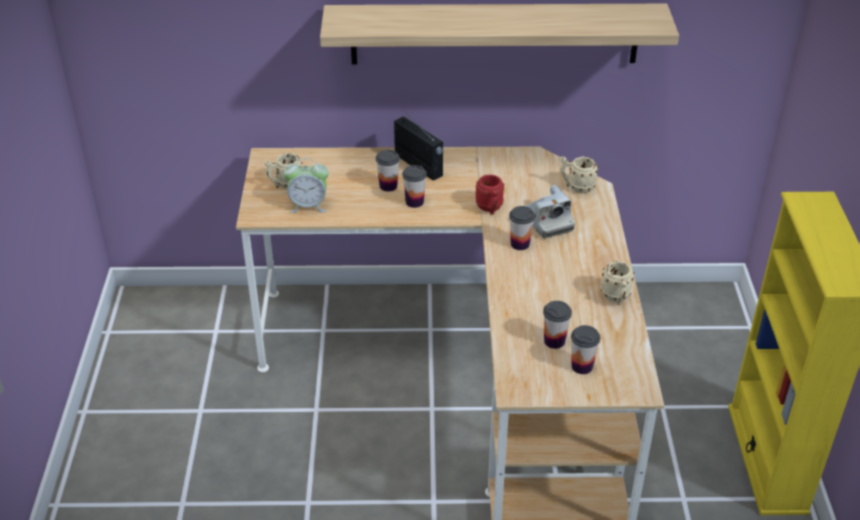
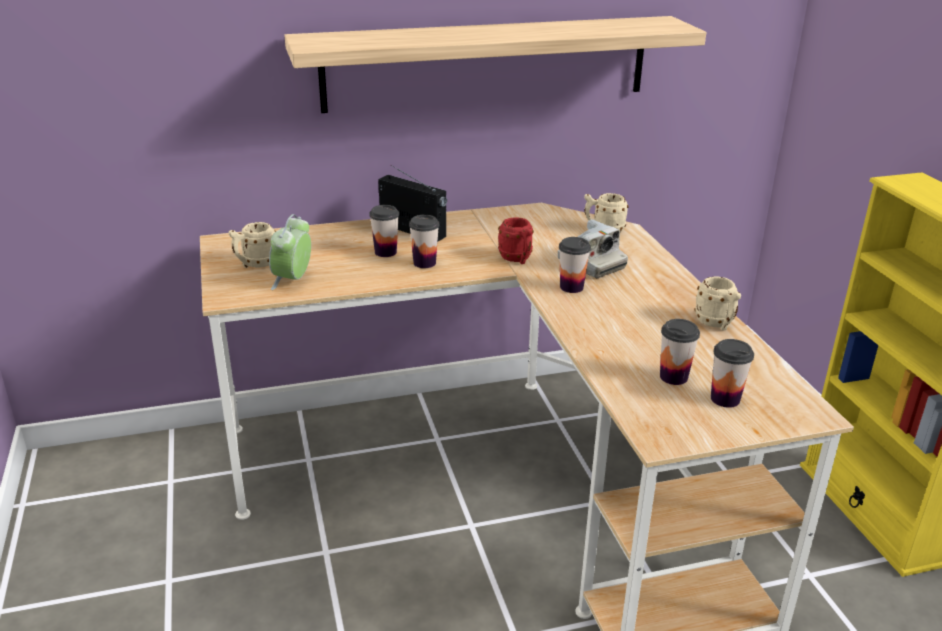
camera: 15 degrees left, 10 degrees down
alarm clock [283,158,329,213] -> alarm clock turned 120 degrees clockwise [269,214,311,290]

